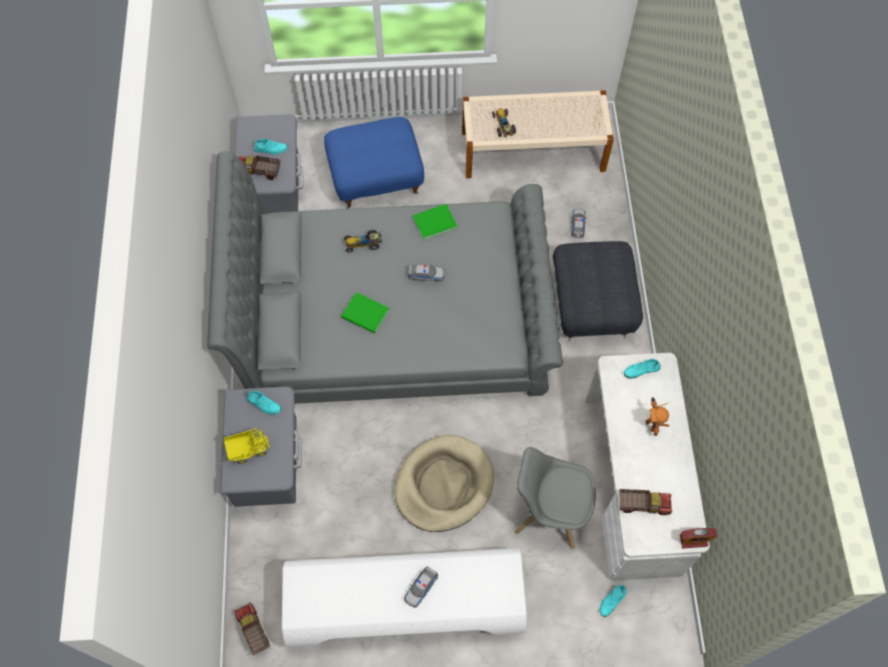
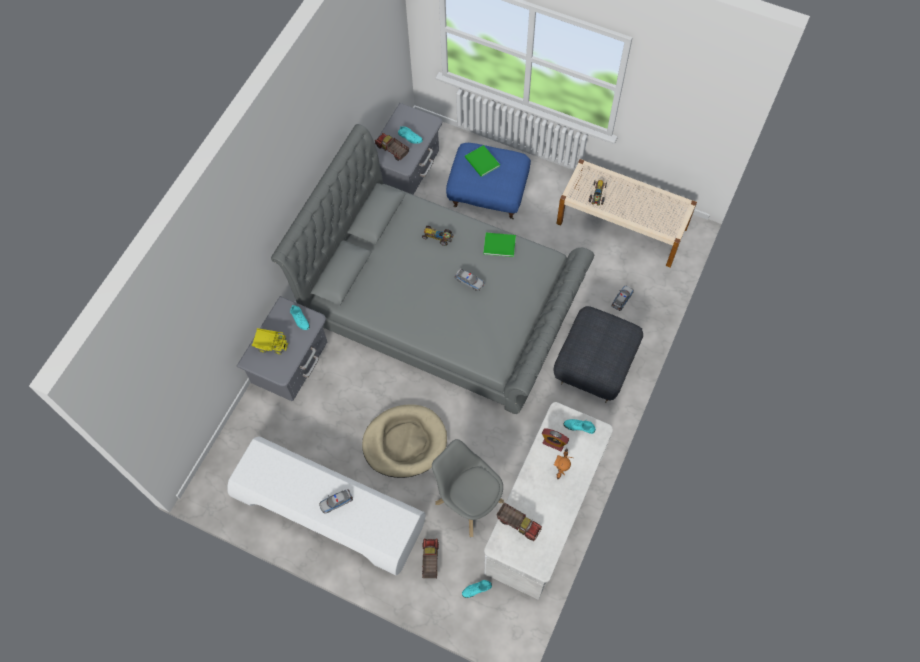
camera: 30 degrees right, 0 degrees up
toy truck [235,603,270,655] -> toy truck moved to [422,539,439,578]
green book [341,292,389,333] -> green book moved to [465,145,500,177]
alarm clock [680,528,717,548] -> alarm clock moved to [542,428,569,451]

